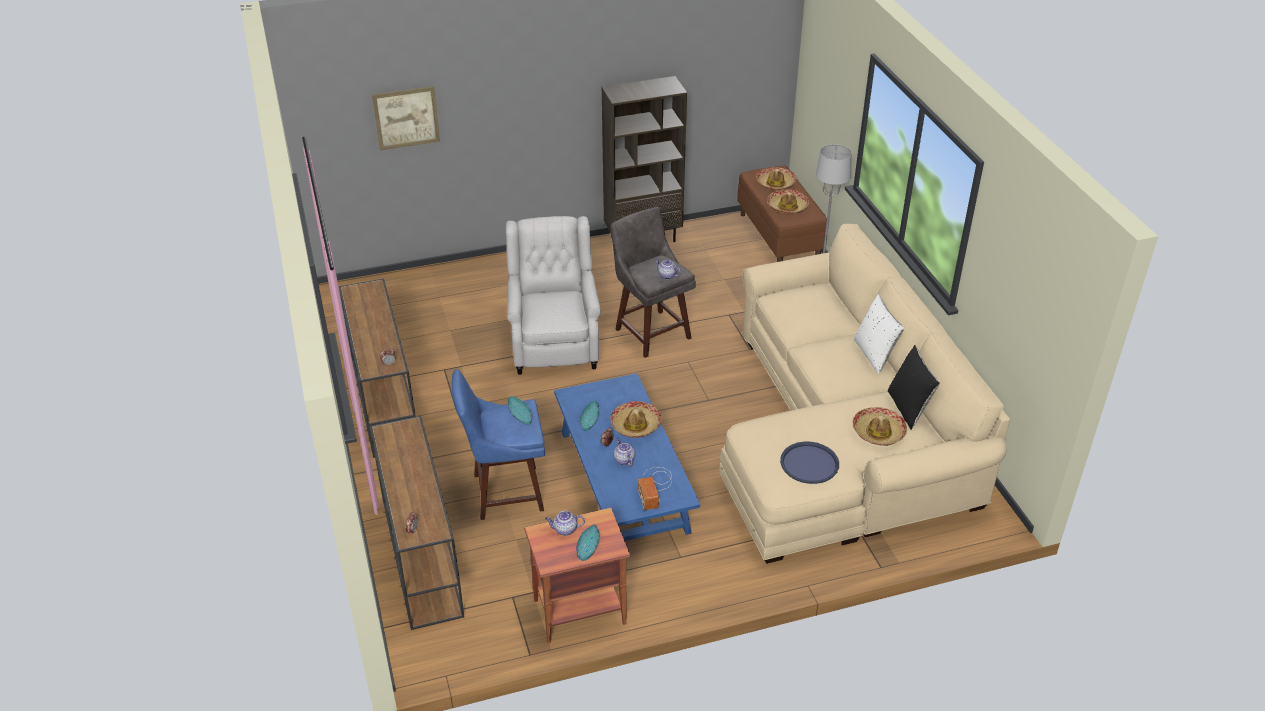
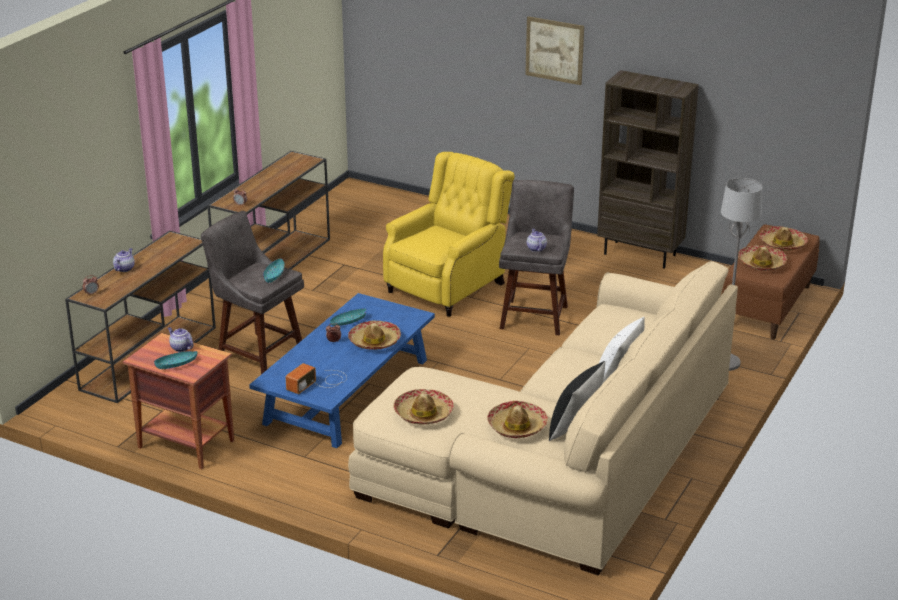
camera: 45 degrees right, 10 degrees down
picture [372,86,440,150] -> picture moved to [525,16,584,85]
blue stool [452,369,545,520] -> grey stool [201,211,304,374]
white armchair [506,216,601,375] -> yellow armchair [383,152,515,317]
teapot [614,438,635,466] -> teapot moved to [113,248,135,272]
blue tray [780,442,839,484] -> hat [394,389,454,425]

